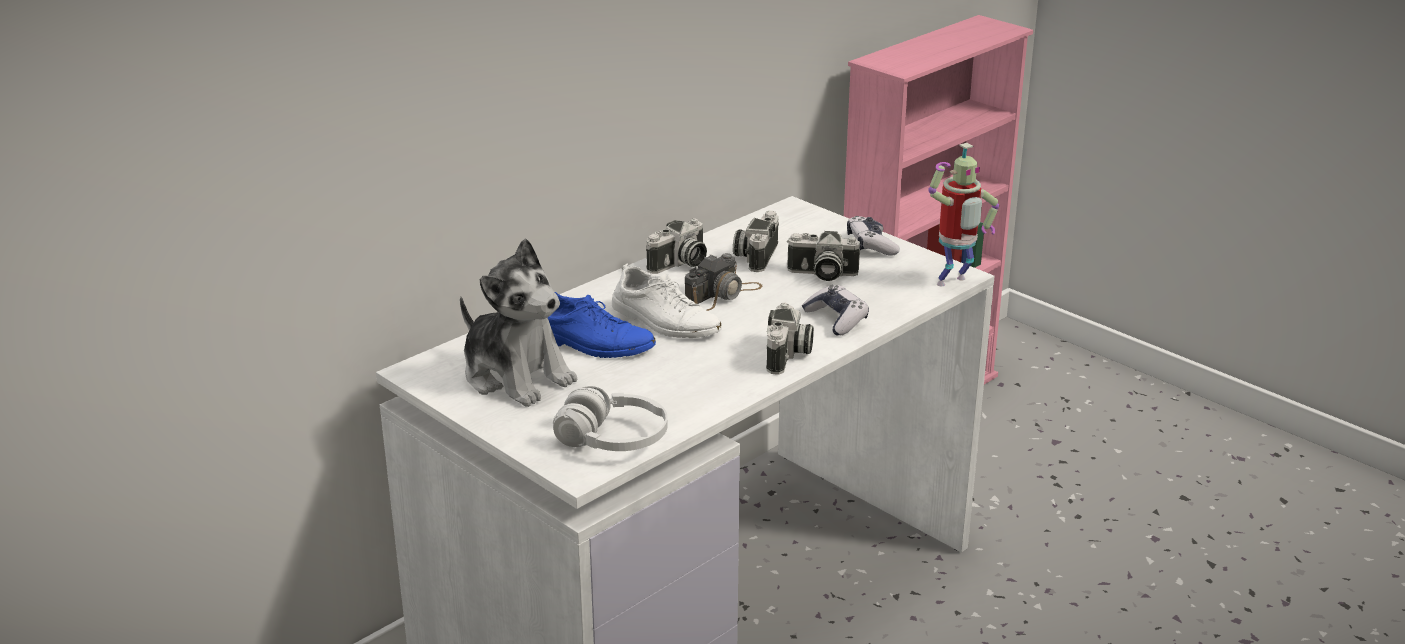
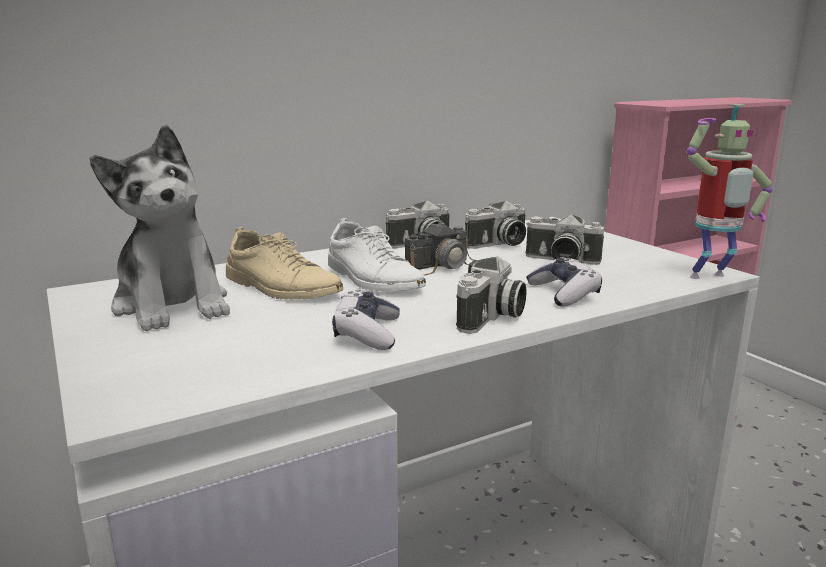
camera: 15 degrees right, 10 degrees down
blue shoe [548,292,656,358] -> beige shoe [226,227,343,300]
white headphones [553,386,668,451] -> none
camera [733,211,779,272] -> camera turned 150 degrees counterclockwise [465,201,526,249]
game controller [847,216,900,256] -> game controller moved to [332,290,399,350]

